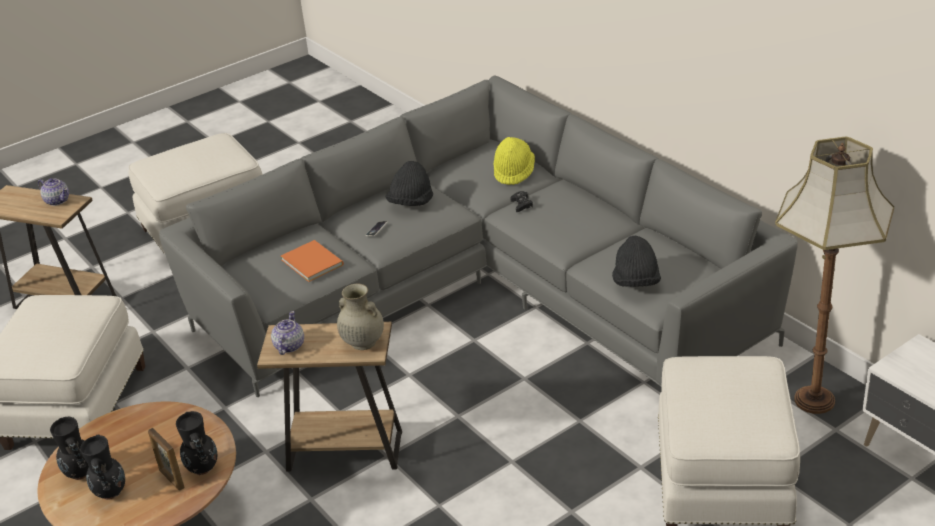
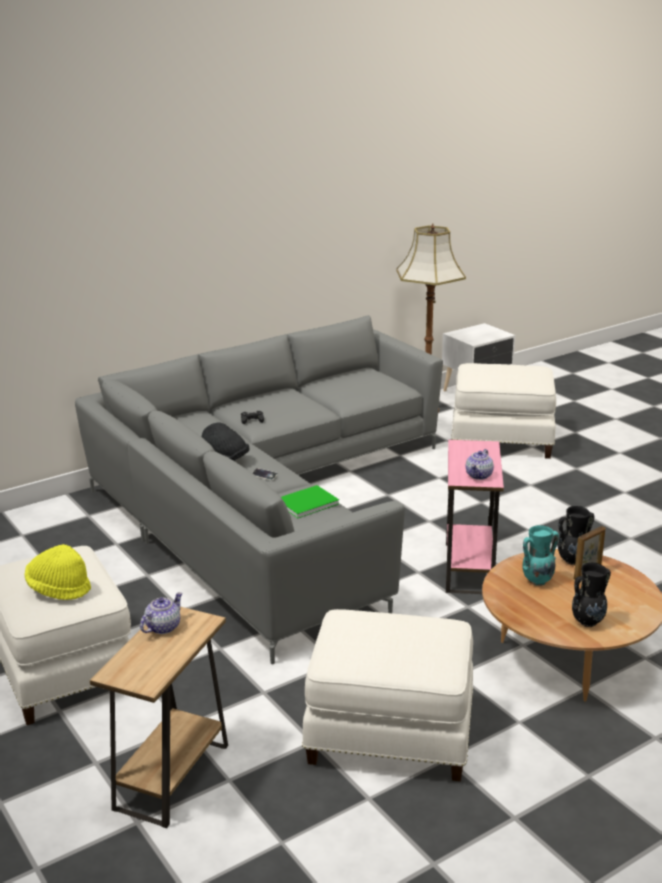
camera: 90 degrees left, 10 degrees down
black vase [80,435,125,500] -> none
brown side table [257,322,402,472] -> pink side table [446,440,504,594]
teapot [271,311,304,355] -> teapot turned 75 degrees counterclockwise [466,449,494,480]
orange book [281,240,344,282] -> green book [281,485,339,518]
beige vase [337,284,384,350] -> none
yellow hat [494,137,535,185] -> yellow hat moved to [25,544,91,600]
black hat [612,236,661,287] -> none
none -> turquoise vase [523,525,559,586]

